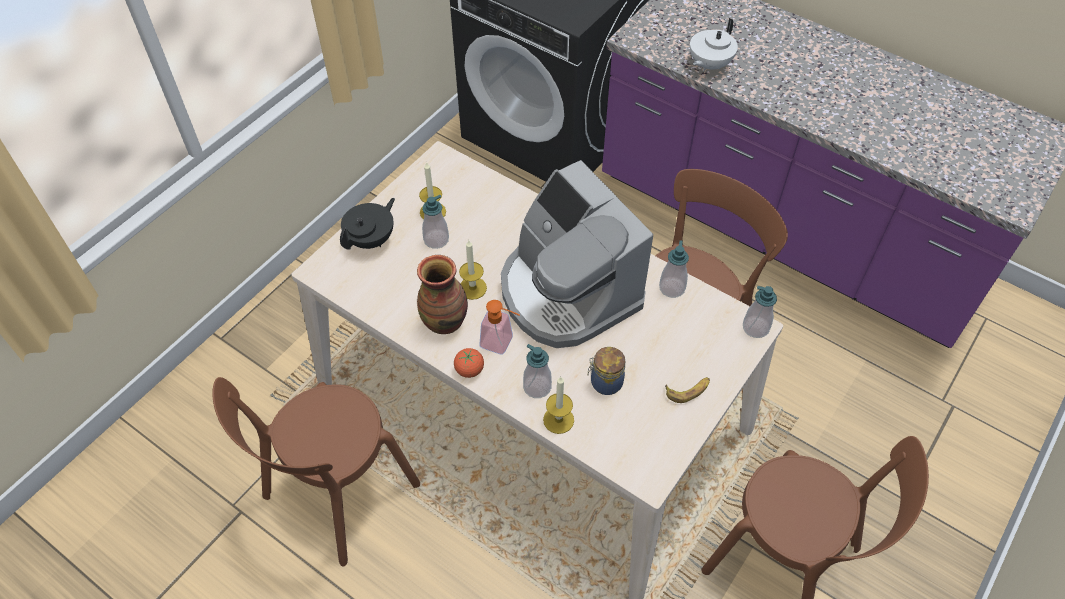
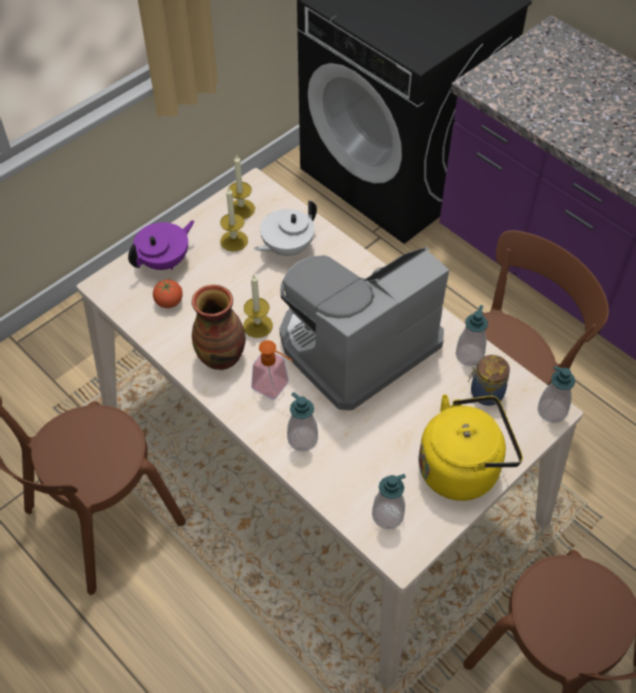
camera: 10 degrees right, 0 degrees up
black teapot [340,198,395,250] -> purple teapot [128,220,195,270]
soap dispenser [422,195,449,249] -> soap dispenser moved to [372,474,406,529]
tomato [454,348,484,378] -> tomato moved to [153,280,183,308]
coffee machine [501,160,653,348] -> coffee machine turned 75 degrees clockwise [280,247,449,411]
candle [543,377,574,434] -> candle moved to [229,154,255,219]
jar [588,347,626,395] -> jar moved to [468,355,510,406]
banana [665,377,710,403] -> yellow kettle [418,394,523,501]
white teapot [690,18,738,71] -> white teapot moved to [254,200,317,256]

